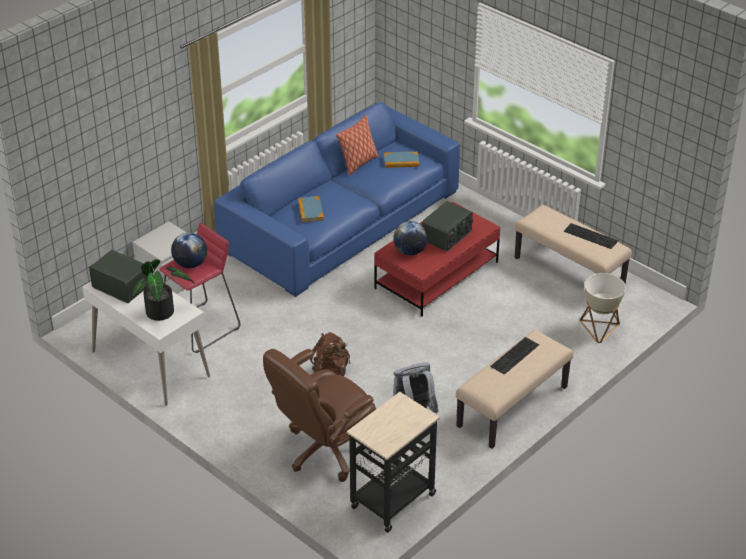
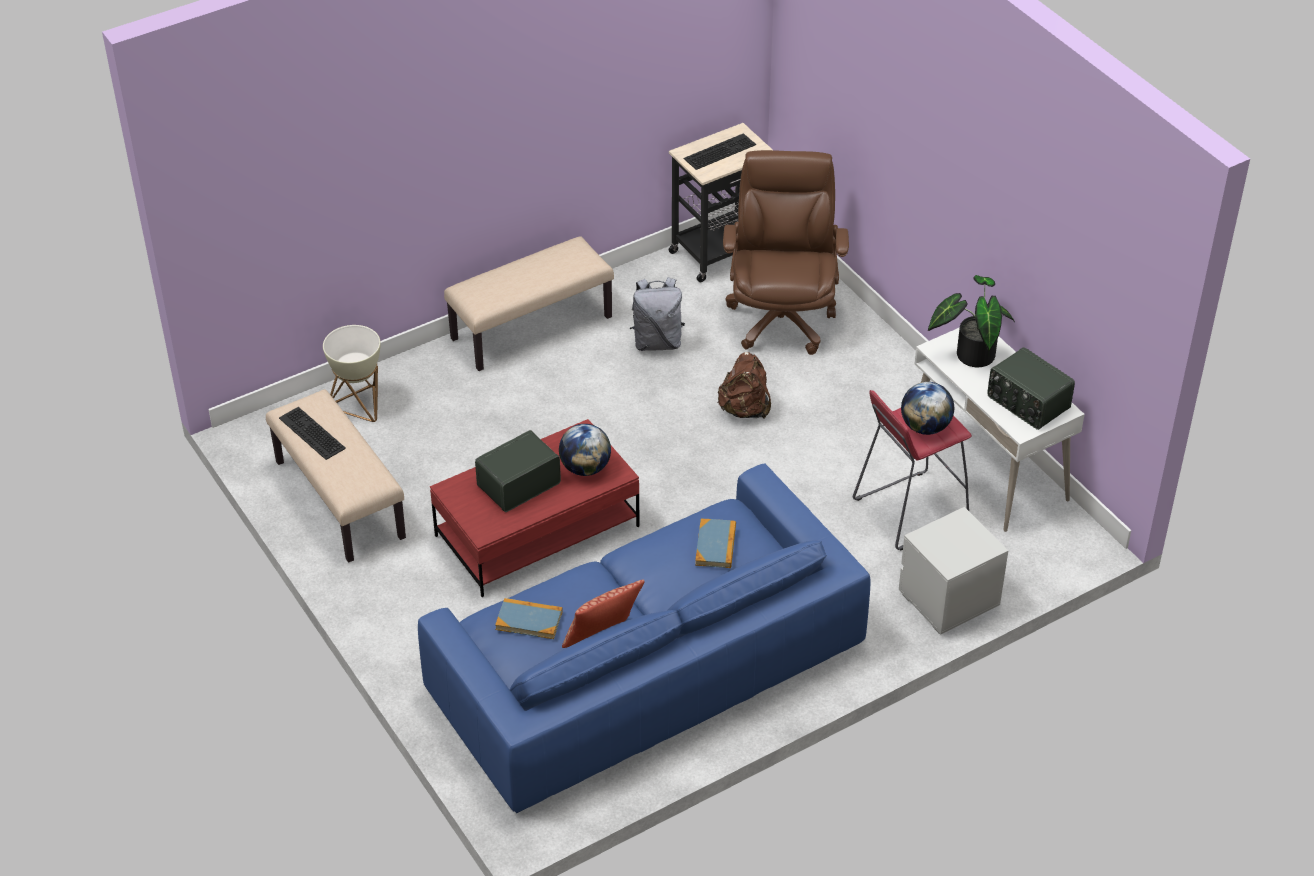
camera: 165 degrees left, 5 degrees up
brown office chair [263,349,376,482] -> brown office chair turned 60 degrees counterclockwise [723,150,849,355]
keyboard [490,337,539,375] -> keyboard moved to [684,133,756,170]

